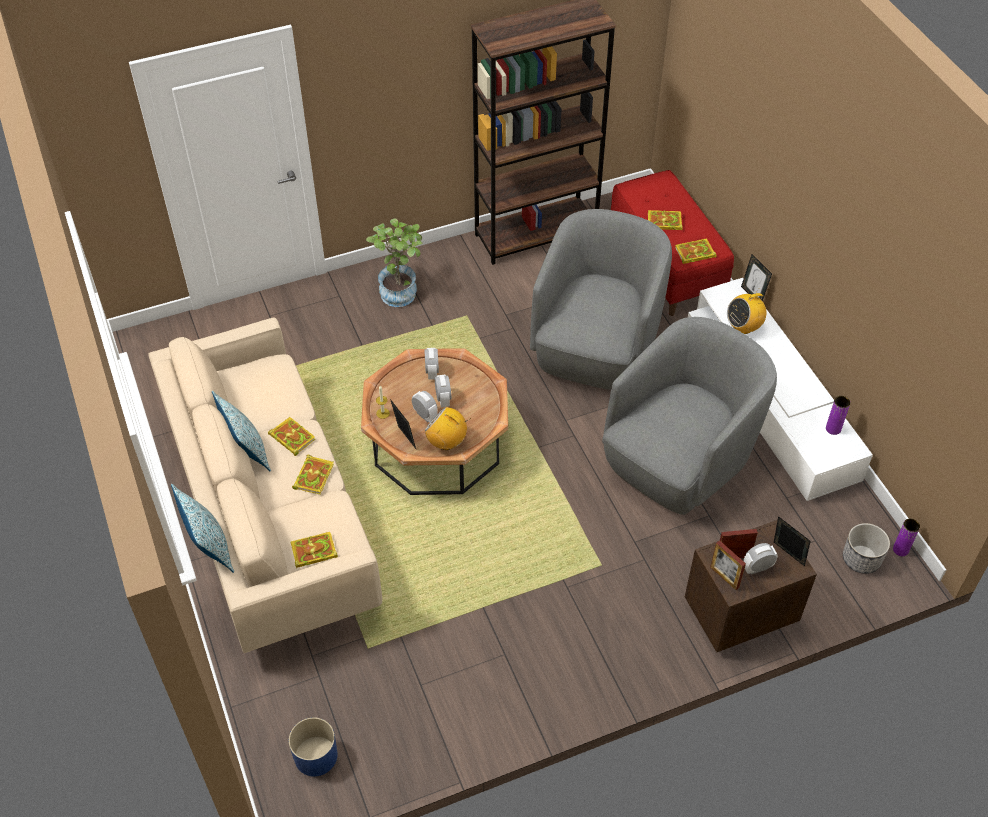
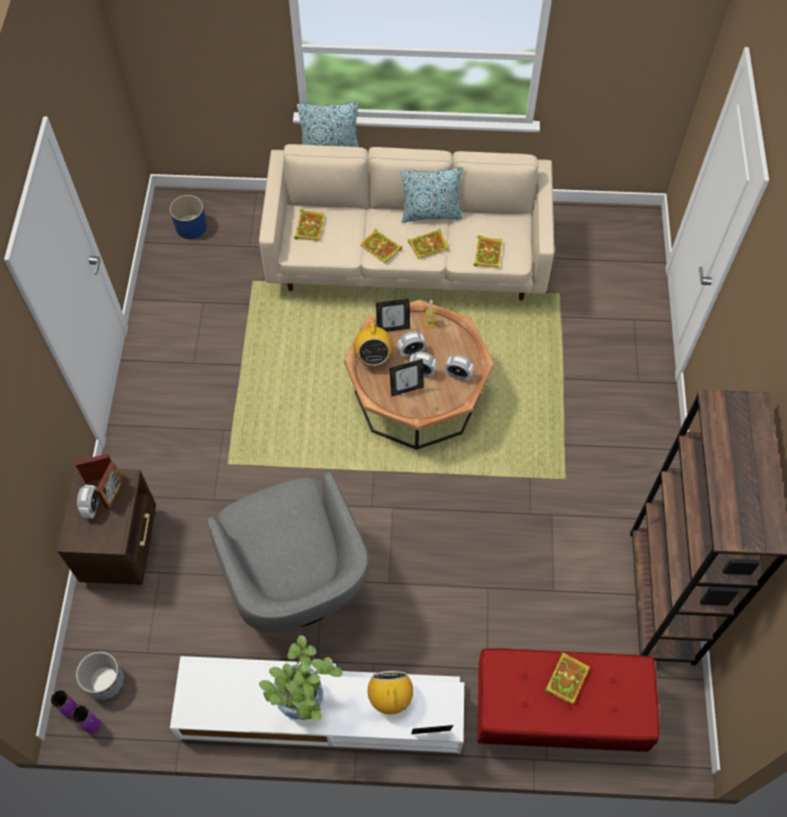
camera: 115 degrees right, 10 degrees up
potted plant [366,218,423,307] -> potted plant moved to [259,635,343,721]
radio [424,407,471,450] -> radio turned 120 degrees clockwise [354,321,393,366]
grey armchair [530,209,672,390] -> none
book [675,239,717,264] -> book moved to [473,236,502,269]
picture frame [774,516,811,566] -> picture frame moved to [389,359,424,397]
purple vase [826,396,850,435] -> purple vase moved to [51,690,79,718]

